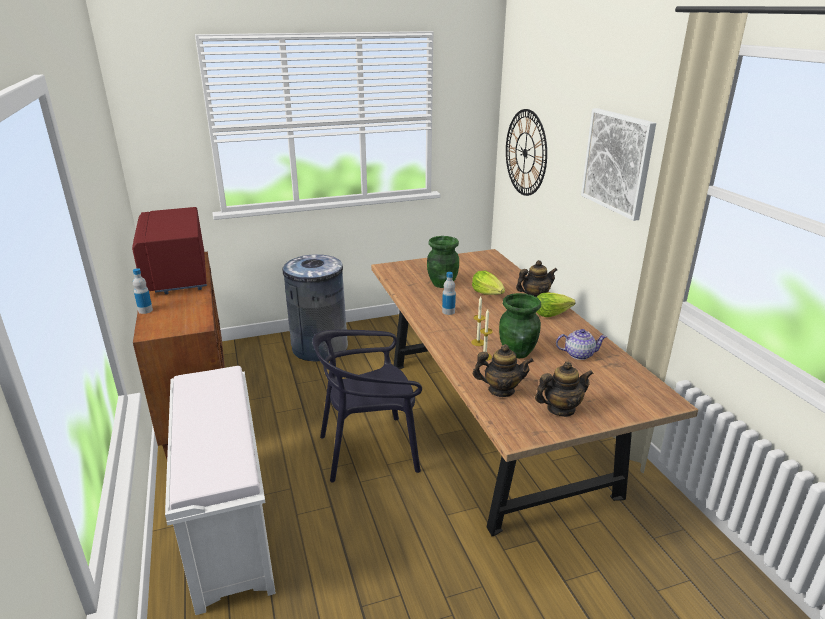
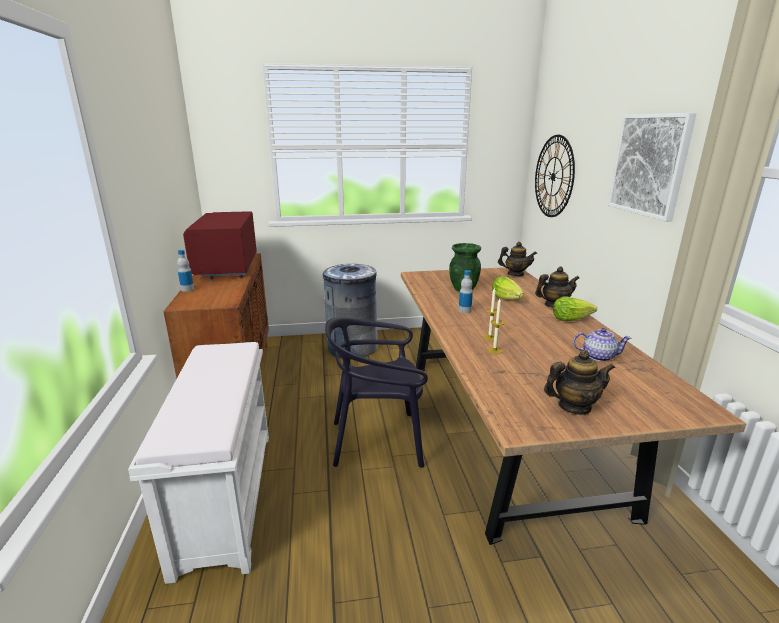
camera: 10 degrees right, 5 degrees down
teapot [473,344,534,397] -> teapot moved to [498,242,537,276]
green vase [499,293,541,358] -> none

